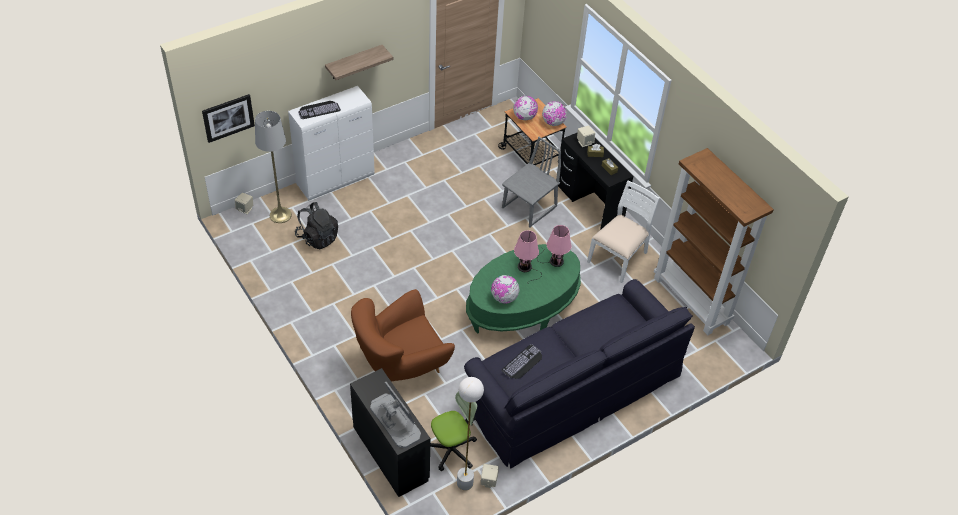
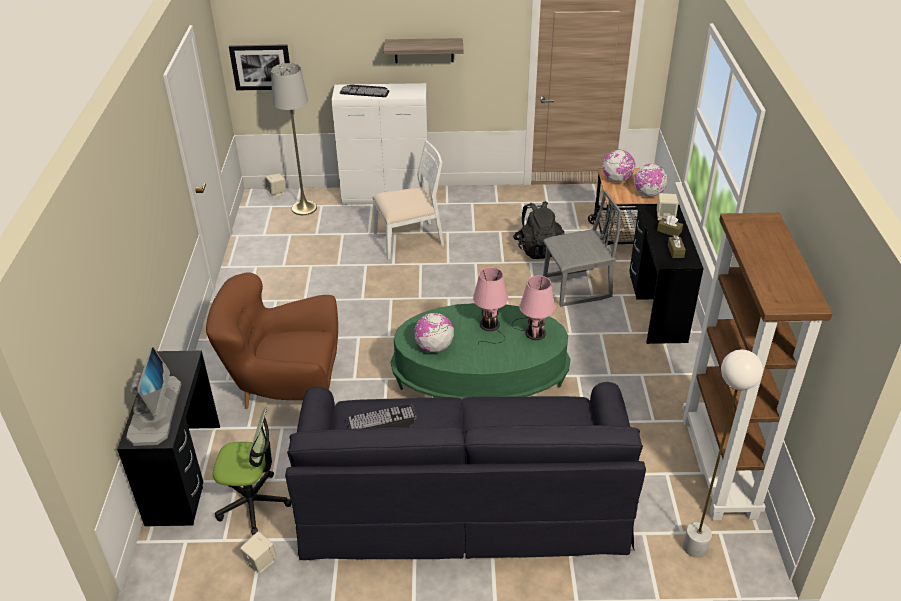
camera: 35 degrees right, 10 degrees down
black backpack [295,202,338,249] -> black backpack moved to [513,201,564,259]
white floor lamp [457,377,484,491] -> white floor lamp moved to [683,350,763,558]
white chair [587,180,660,283] -> white chair moved to [372,140,445,260]

